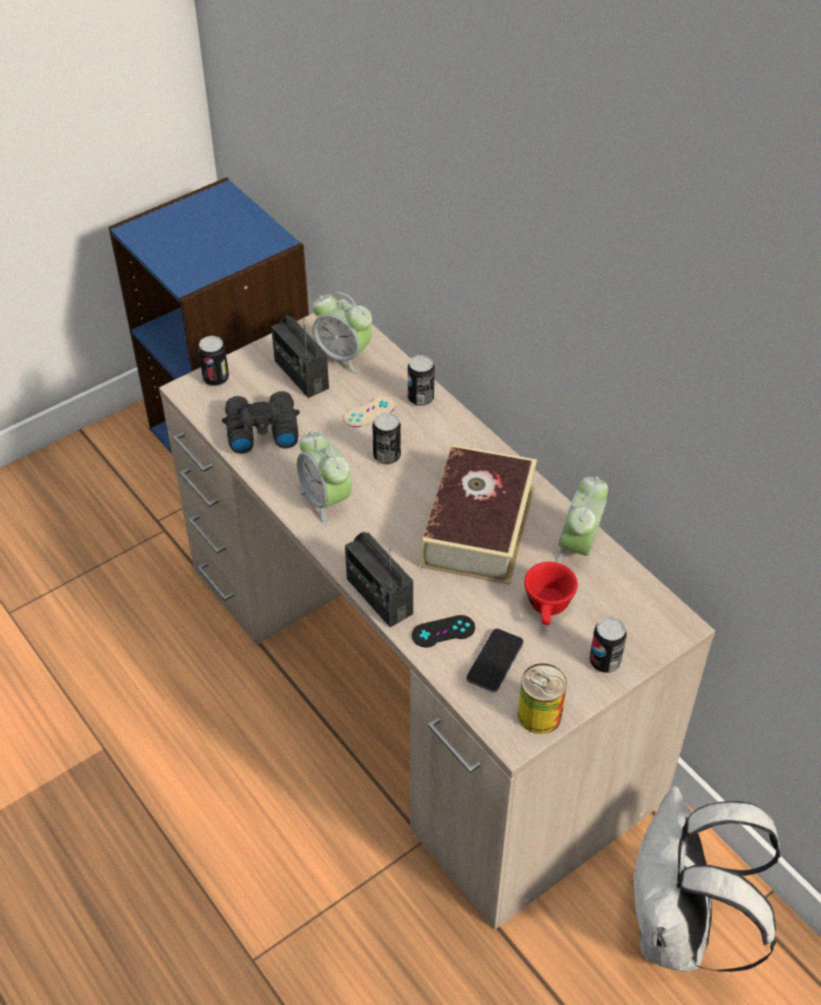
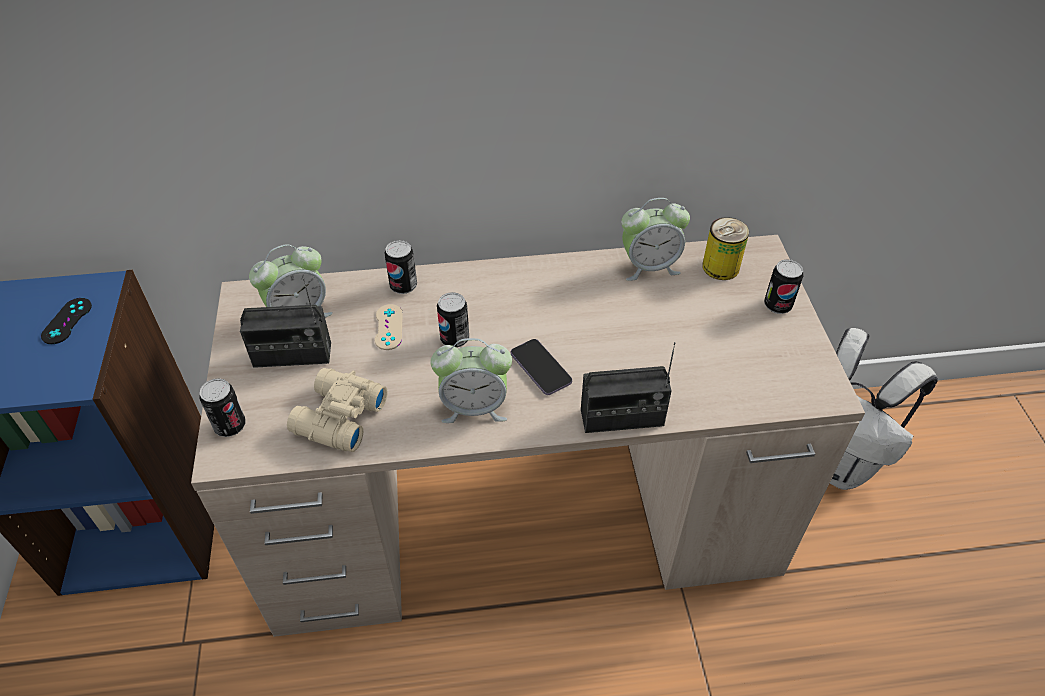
camera: 60 degrees left, 0 degrees up
black binoculars [222,391,300,454] -> beige binoculars [287,368,387,452]
black game controller [412,615,475,648] -> black game controller moved to [41,298,92,344]
book [420,444,537,585] -> none
phone [466,628,523,692] -> phone moved to [511,339,572,395]
can [518,663,567,734] -> can moved to [702,217,749,280]
red cup [524,562,578,625] -> none
alarm clock [555,477,608,563] -> alarm clock turned 60 degrees counterclockwise [621,198,690,281]

